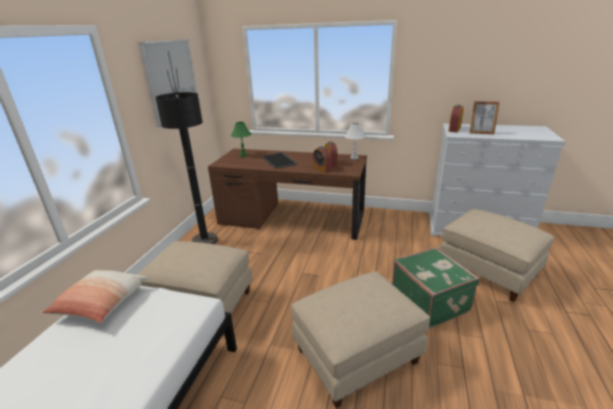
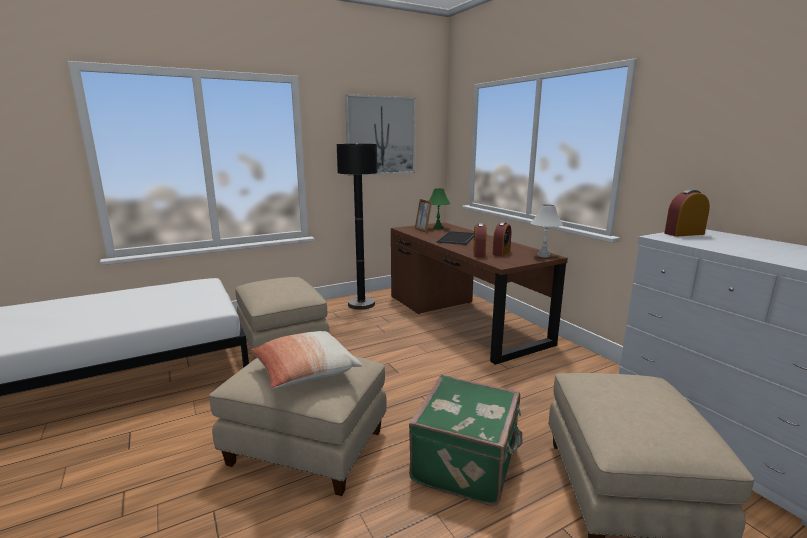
camera: 45 degrees right, 10 degrees down
pillow [42,270,148,324] -> pillow moved to [250,331,362,389]
picture frame [469,101,500,134] -> picture frame moved to [414,199,432,233]

